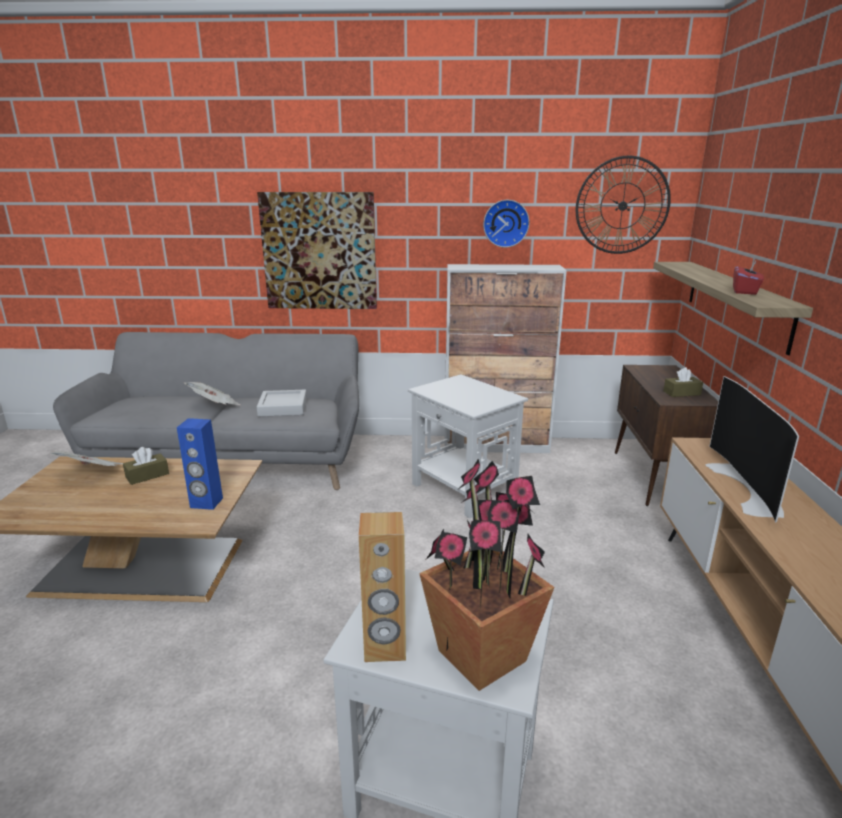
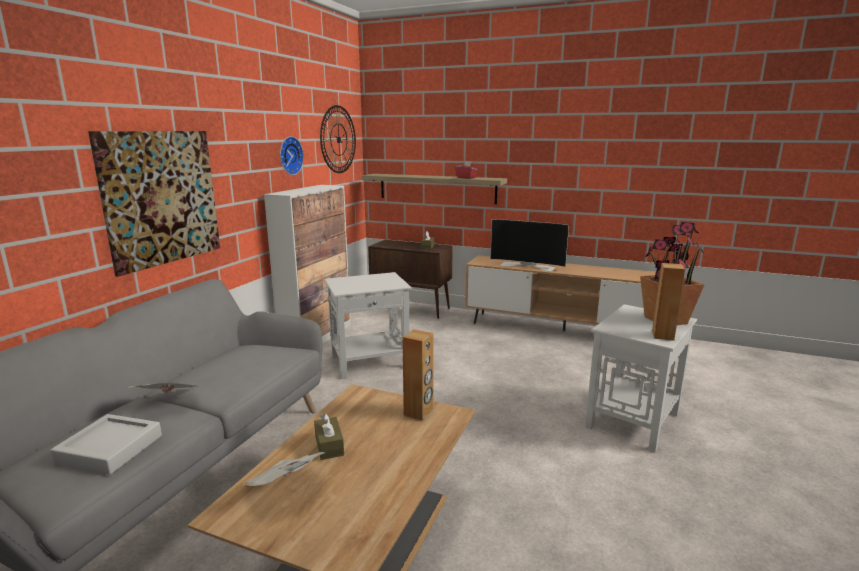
camera: 70 degrees left, 5 degrees down
blue speaker [177,418,223,510] -> brown speaker [402,329,434,421]
grey tray [257,390,307,417] -> grey tray moved to [50,414,162,475]

